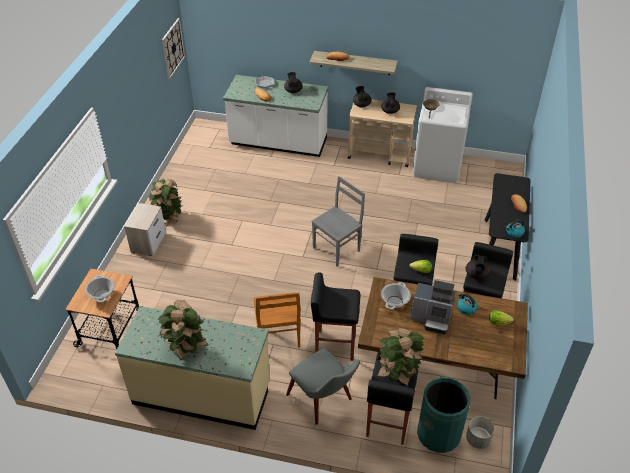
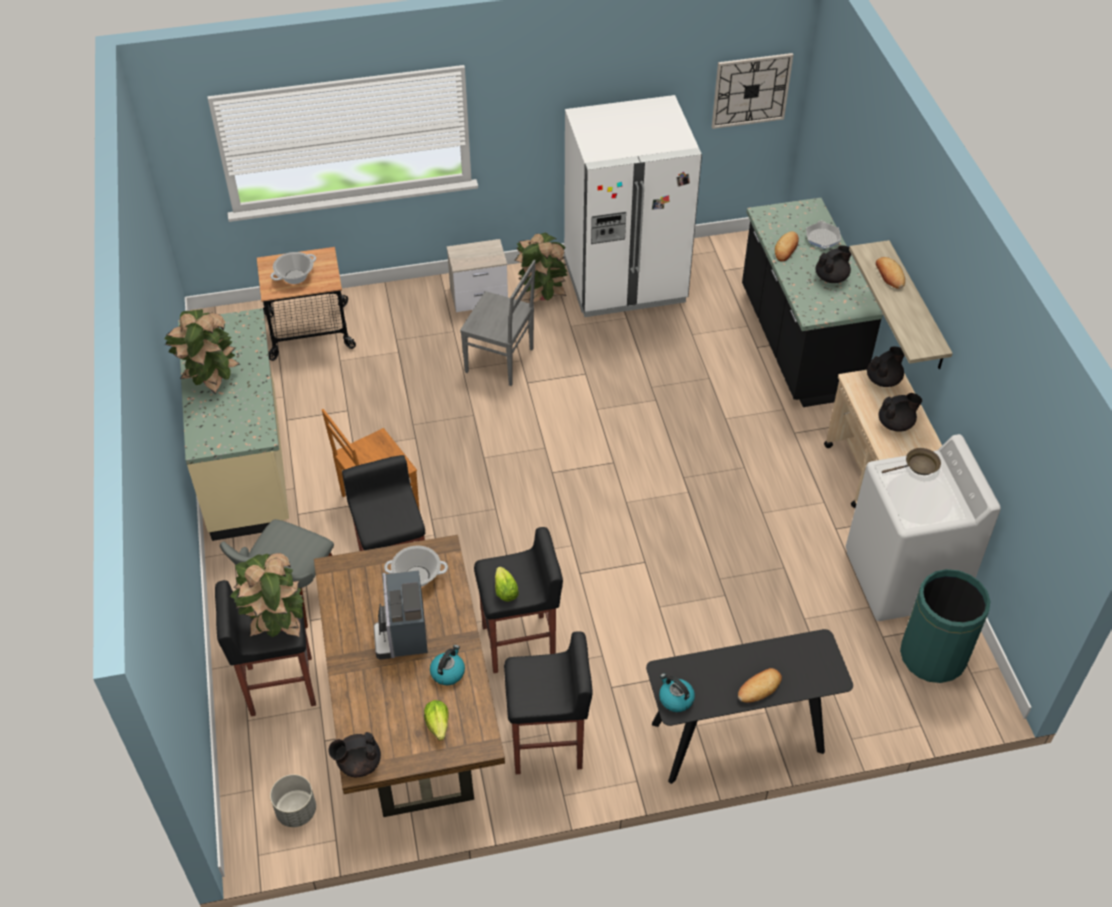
camera: 65 degrees right, 5 degrees up
white counter [223,75,328,157] -> black counter [742,198,883,407]
grey chair [311,176,365,267] -> grey chair moved to [460,260,536,386]
green trash can [417,377,470,453] -> green trash can moved to [900,569,991,683]
black teapot [466,255,490,279] -> black teapot moved to [328,732,381,777]
none -> white fridge [564,95,702,317]

